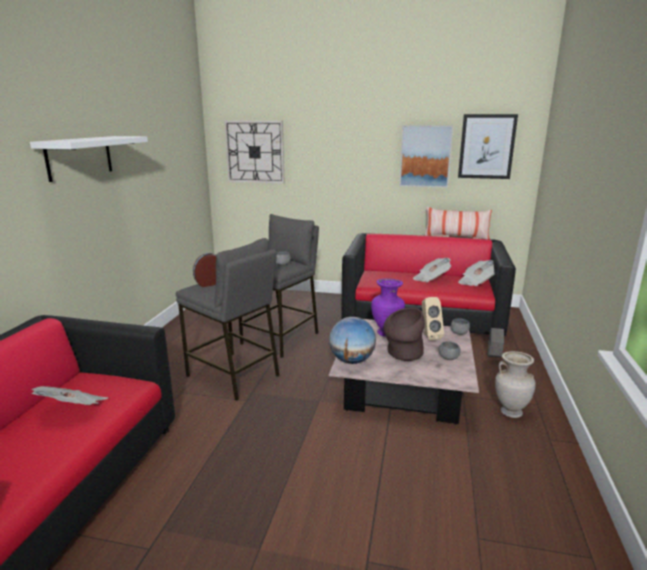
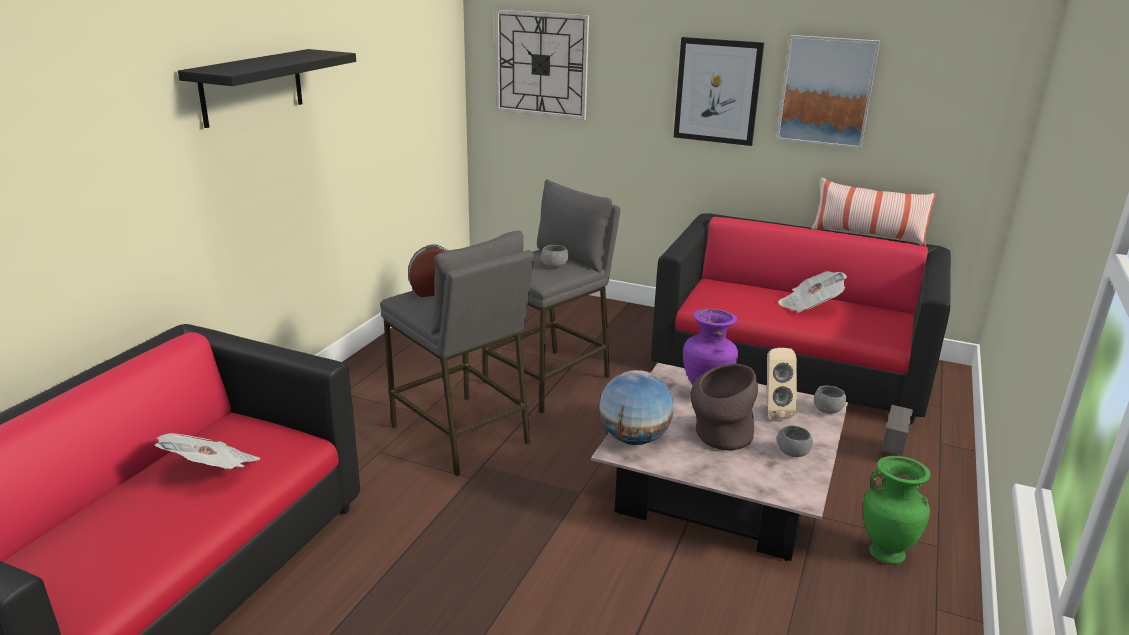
camera: 10 degrees right, 5 degrees up
white shelf [30,136,148,182] -> black shelf [178,49,356,128]
picture [458,114,518,179] -> picture moved to [674,37,764,146]
newspaper [458,260,495,286] -> none
beige vase [495,351,536,418] -> green vase [863,456,931,564]

